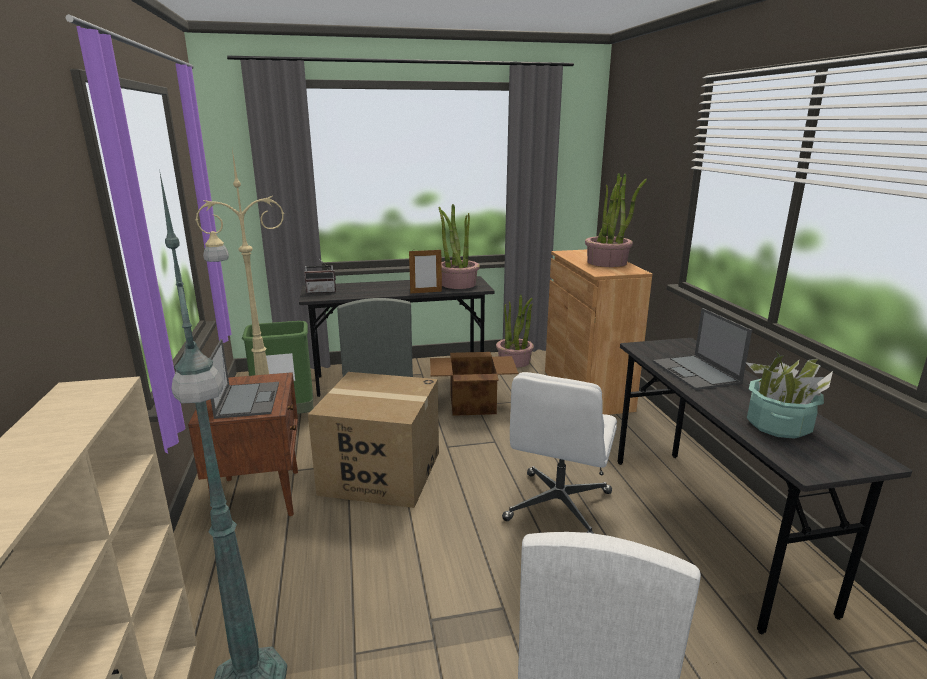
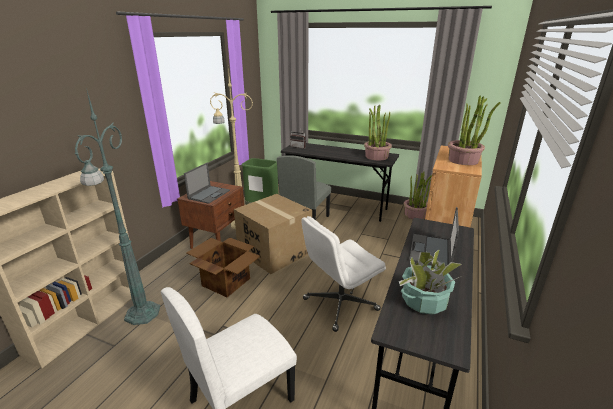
camera: 35 degrees right, 5 degrees up
picture frame [409,248,442,293] -> none
cardboard box [430,352,518,416] -> cardboard box moved to [186,238,260,297]

